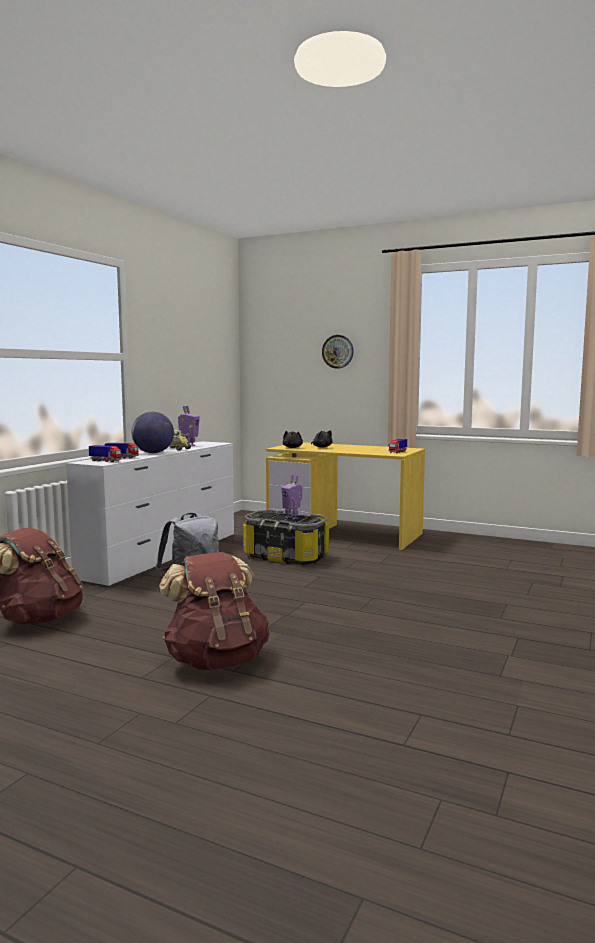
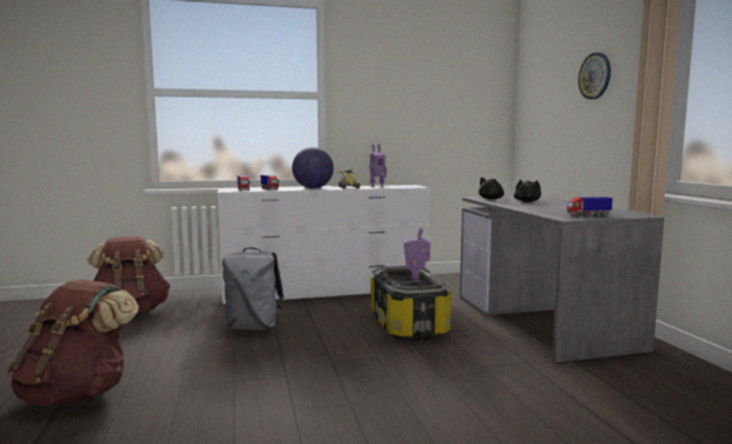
camera: 50 degrees right, 0 degrees up
yellow desk [266,442,425,550] -> grey desk [460,196,664,363]

